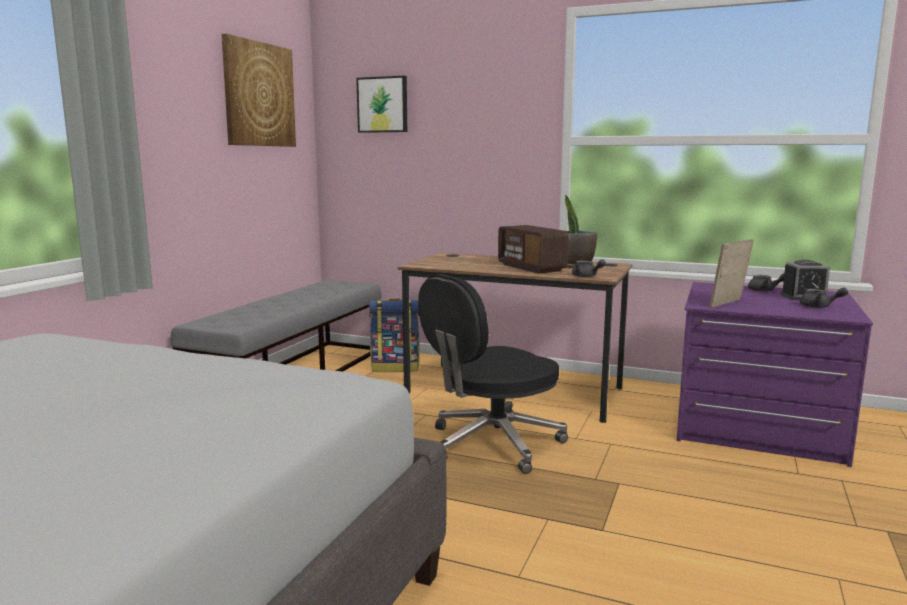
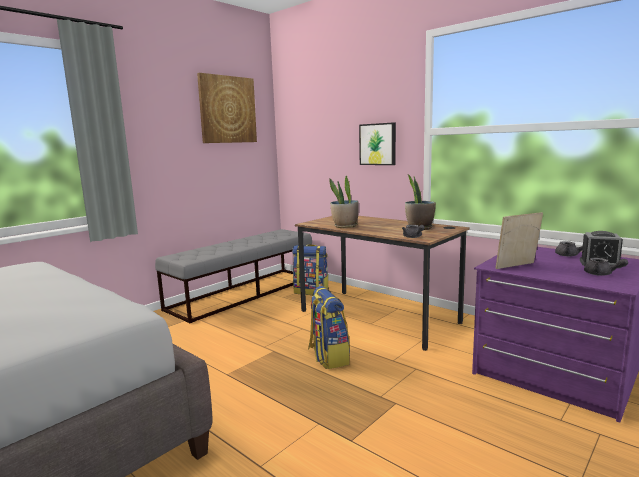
camera: 20 degrees right, 0 degrees up
picture [356,76,407,133] -> picture moved to [359,122,396,165]
black office chair [418,274,568,474] -> backpack [308,286,350,369]
radio [498,225,569,274] -> none
none -> potted plant [329,175,359,228]

